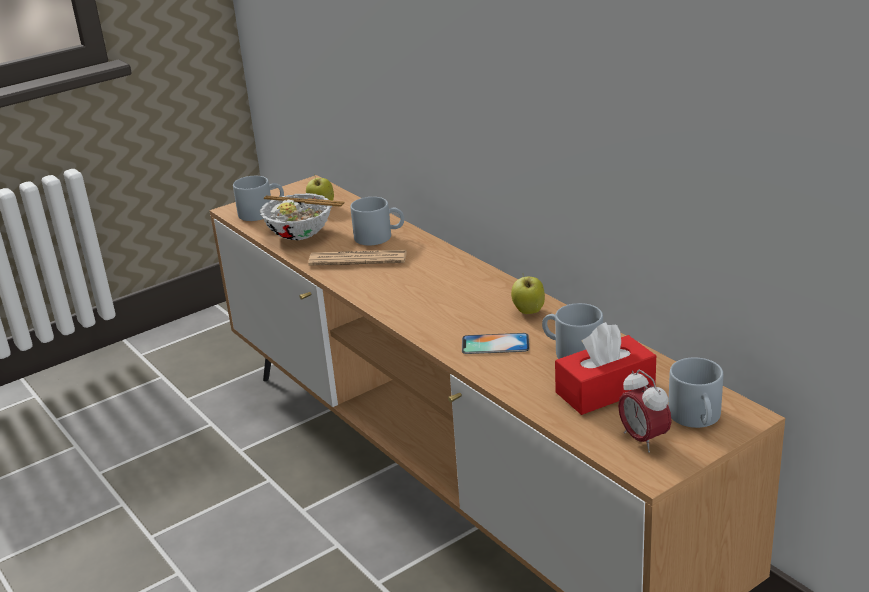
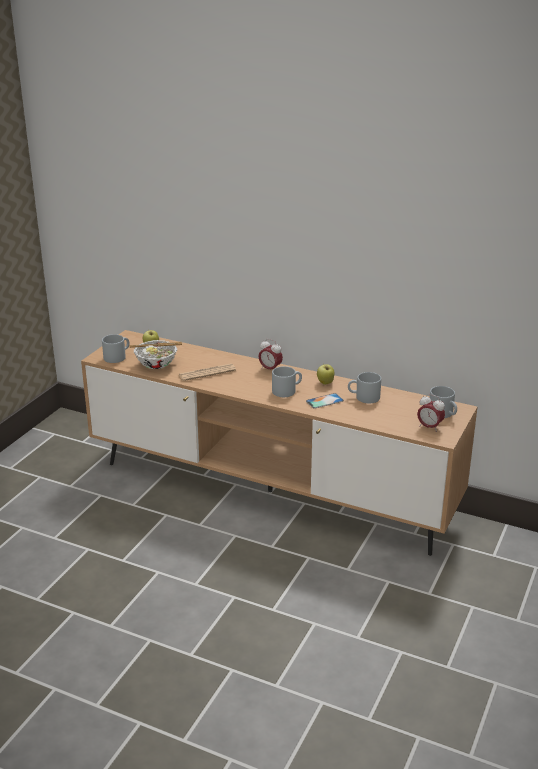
camera: 30 degrees left, 0 degrees up
grey mug [350,197,404,245] -> grey mug moved to [272,366,302,397]
red tissue box [555,322,656,415] -> none
none -> alarm clock [258,339,283,369]

